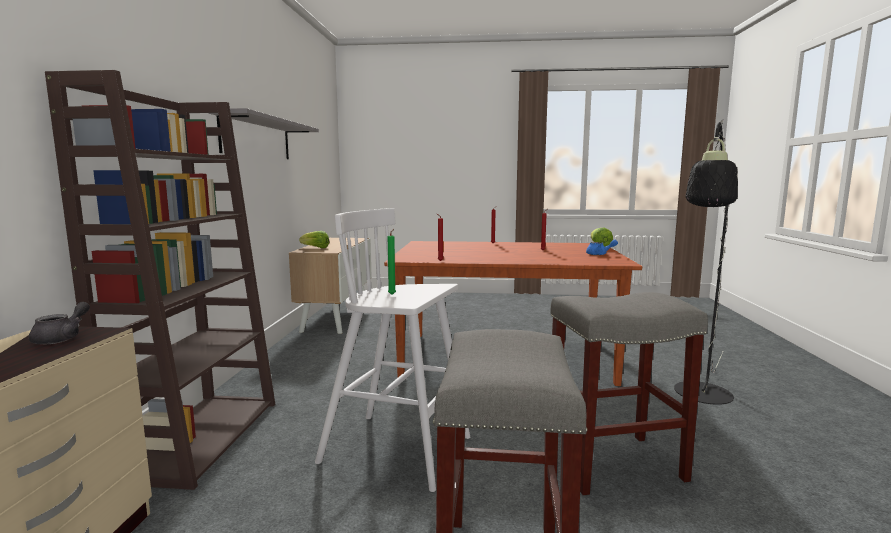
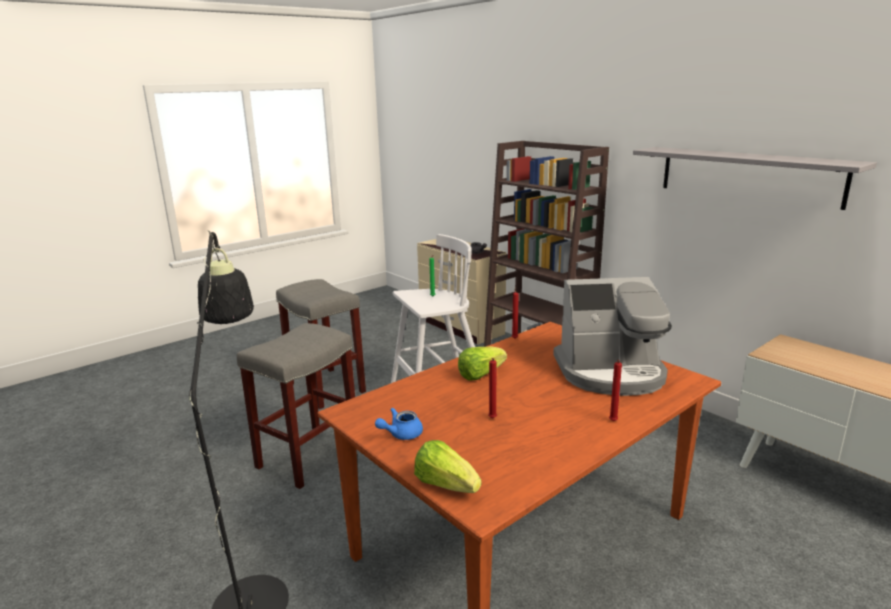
camera: 135 degrees right, 10 degrees up
lettuce [299,231,329,248] -> lettuce moved to [458,346,507,380]
none -> coffee machine [553,277,672,396]

